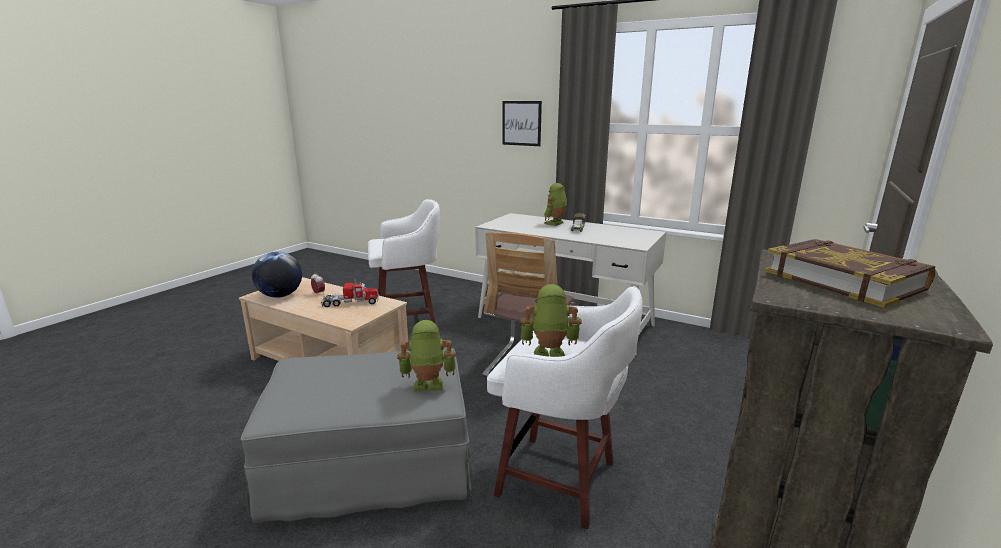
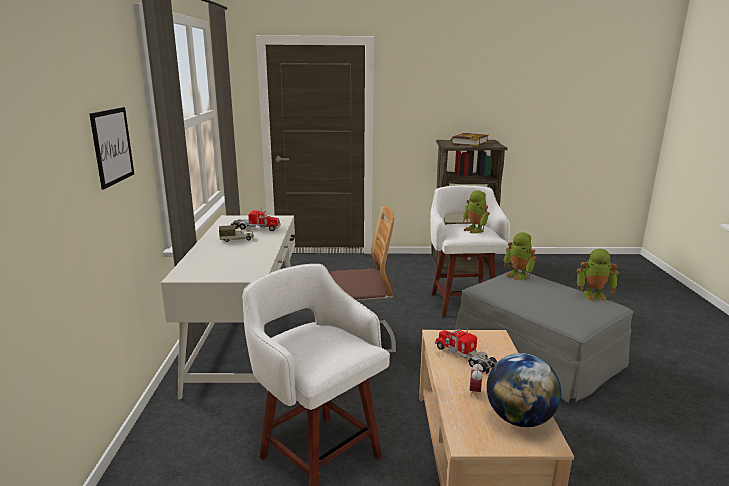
camera: 120 degrees left, 0 degrees up
toy robot [544,183,567,226] -> toy robot moved to [577,249,619,301]
none -> toy truck [231,210,281,231]

